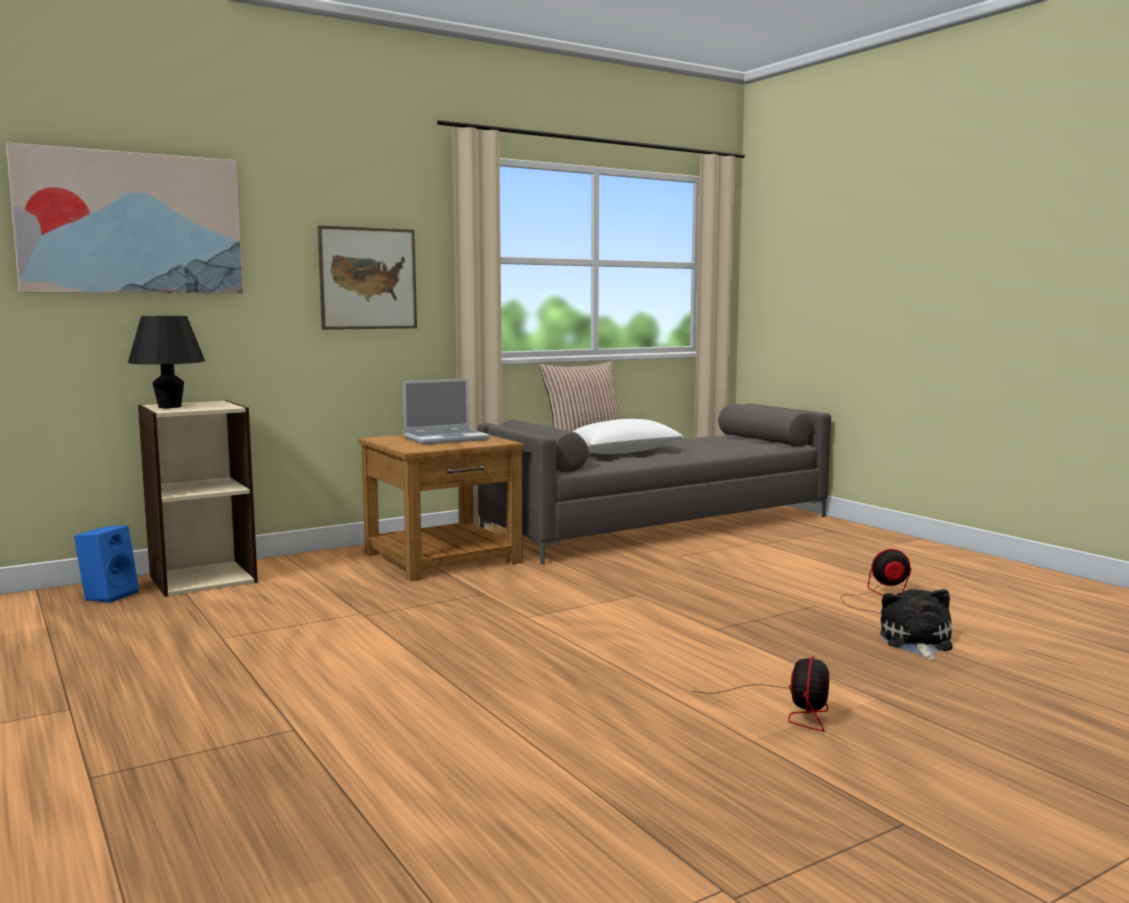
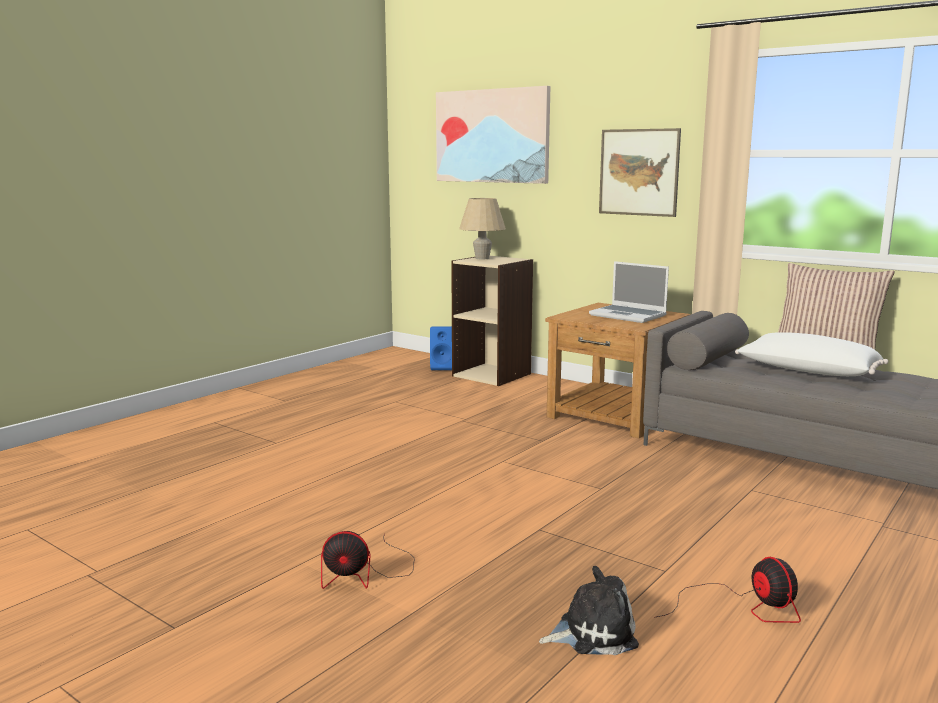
camera: 70 degrees right, 5 degrees up
black table lamp [128,316,205,408] -> beige table lamp [459,198,506,259]

